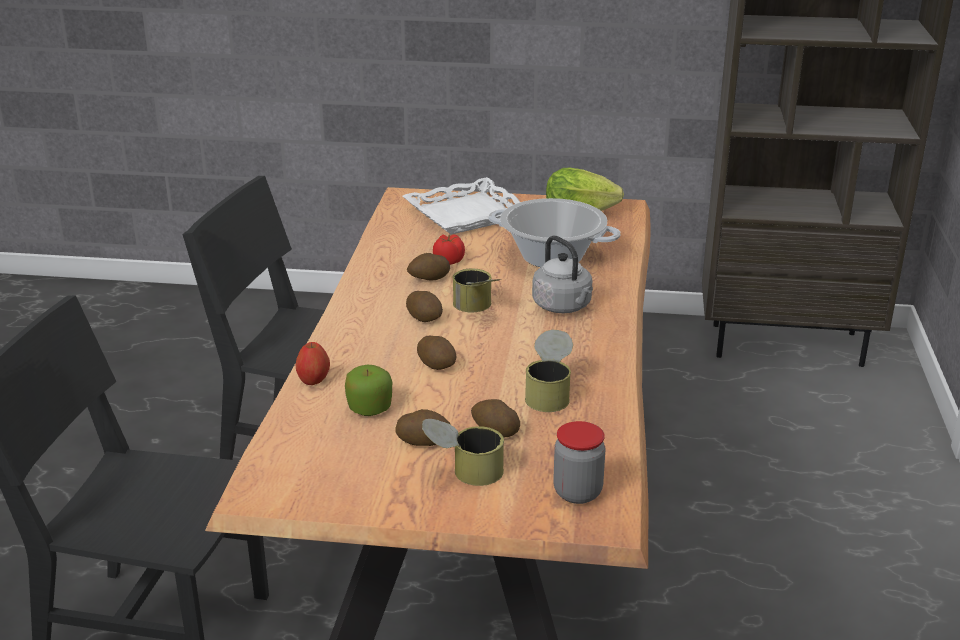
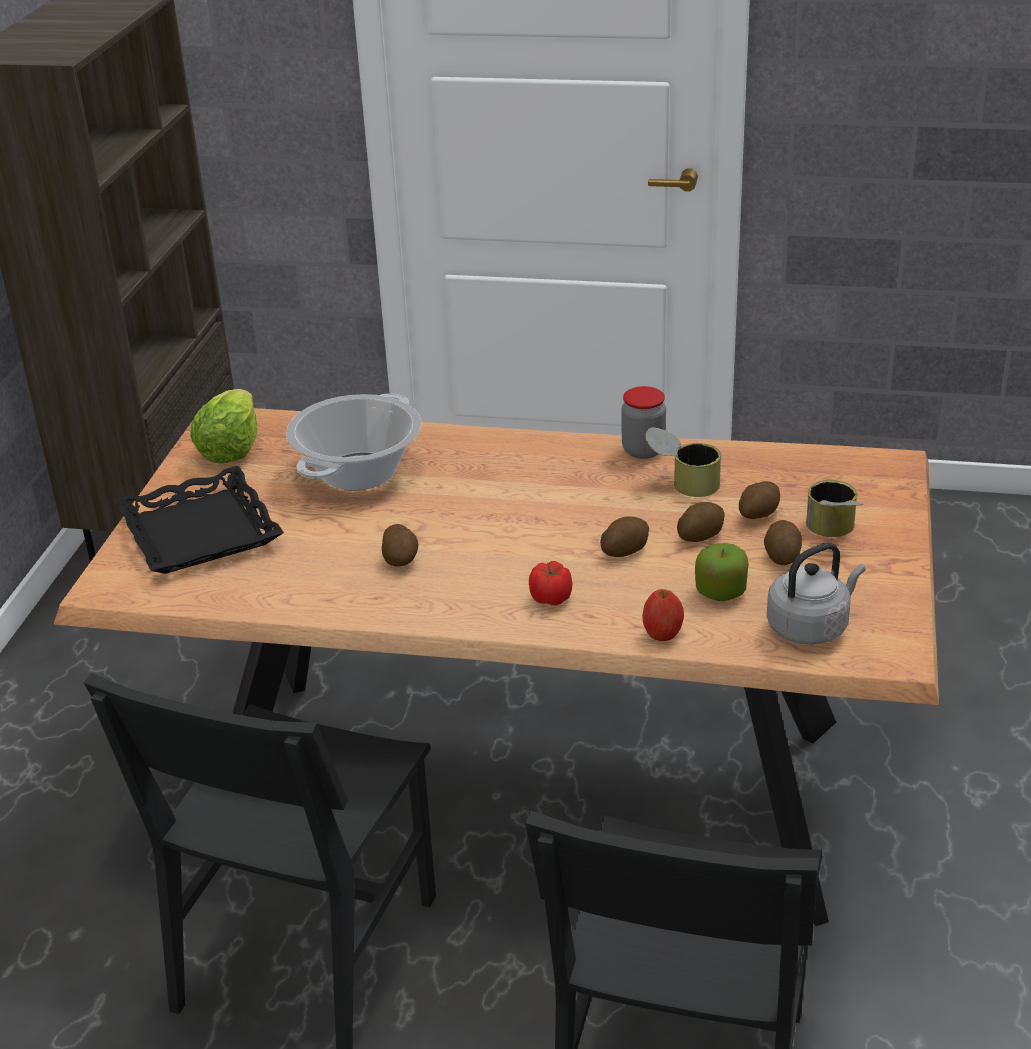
camera: 85 degrees left, 5 degrees up
white tray [403,177,520,235] -> black tray [114,466,284,574]
potato [406,291,443,322] -> potato moved to [677,502,725,542]
tomato [433,234,465,265] -> tomato moved to [529,561,572,605]
can [453,269,501,312] -> none
grey kettle [532,236,593,313] -> grey kettle moved to [767,543,866,645]
jar [553,421,605,504] -> jar moved to [622,386,666,459]

